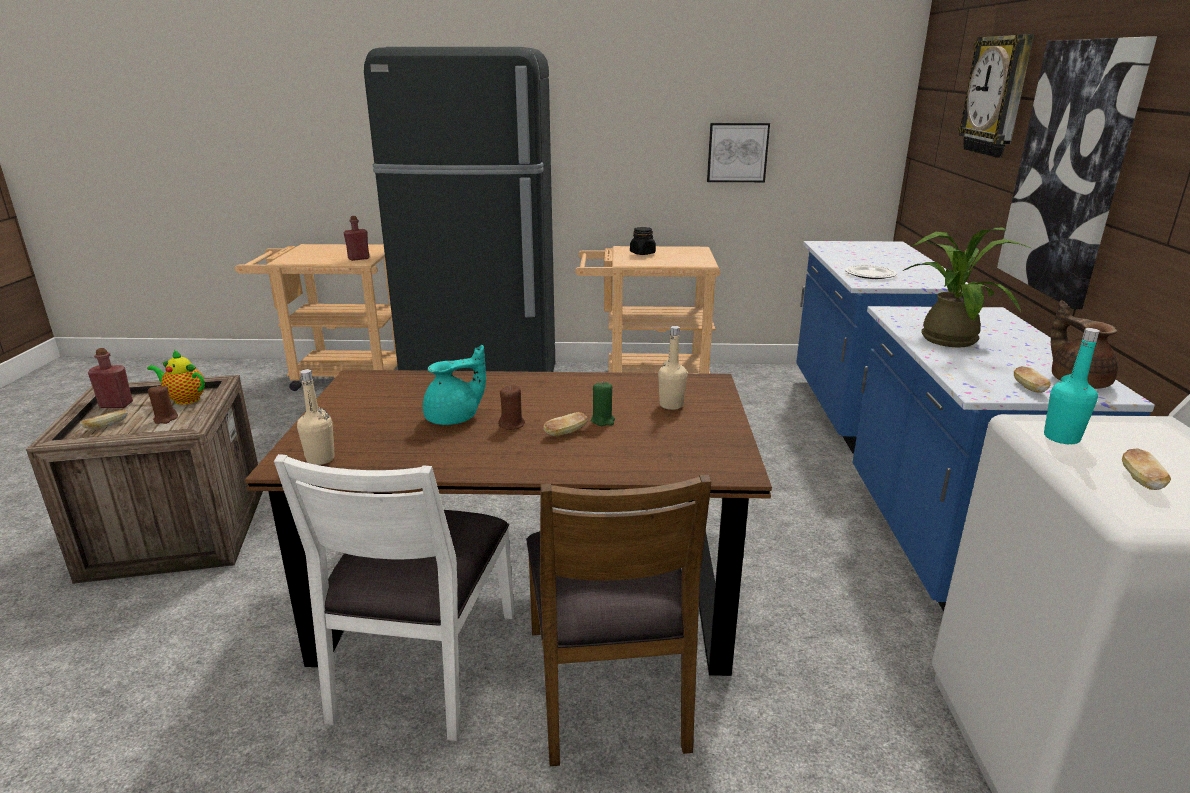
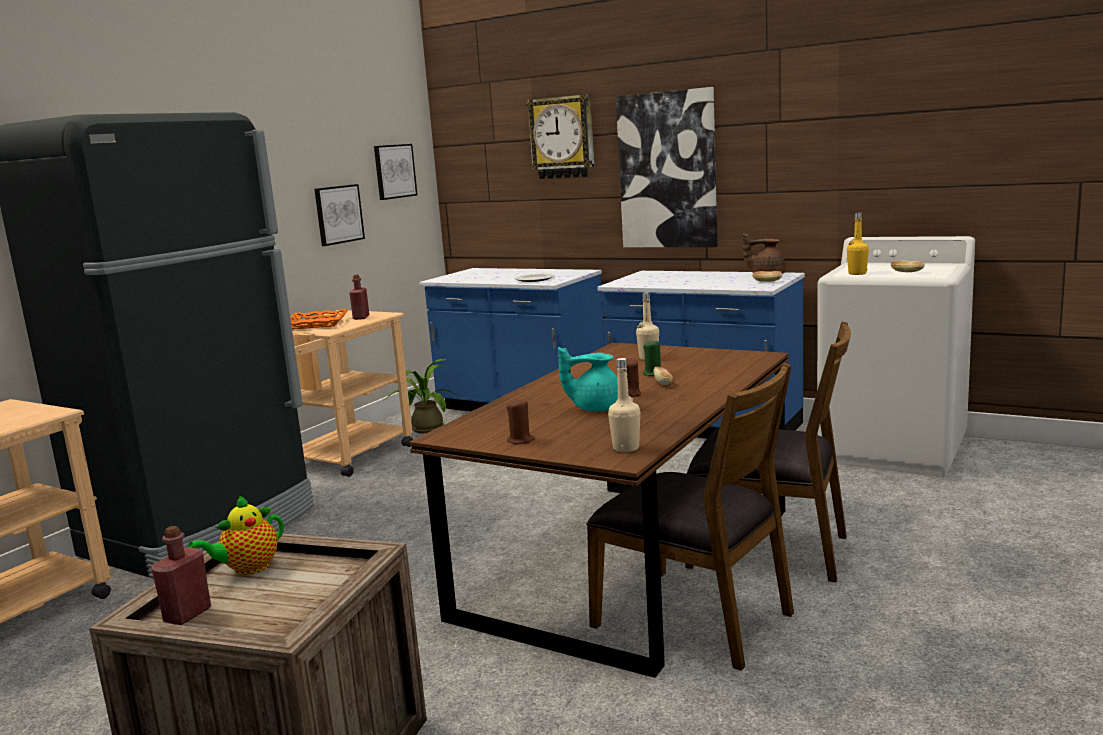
camera: 60 degrees left, 10 degrees down
bread [80,409,128,429] -> none
brown candle [148,385,178,424] -> brown candle moved to [506,399,535,444]
white chair [274,454,514,741] -> brown chair [586,363,794,670]
red bottle [344,216,370,261] -> red bottle moved to [349,274,369,320]
turquoise teapot [423,345,486,425] -> turquoise teapot turned 90 degrees counterclockwise [558,347,618,412]
black jar [630,227,656,255] -> orange tray [290,309,348,330]
potted plant [903,228,1031,347] -> potted plant moved to [384,359,461,434]
turquoise bottle [1044,328,1100,444] -> yellow bottle [847,213,869,275]
none -> picture [374,144,417,200]

